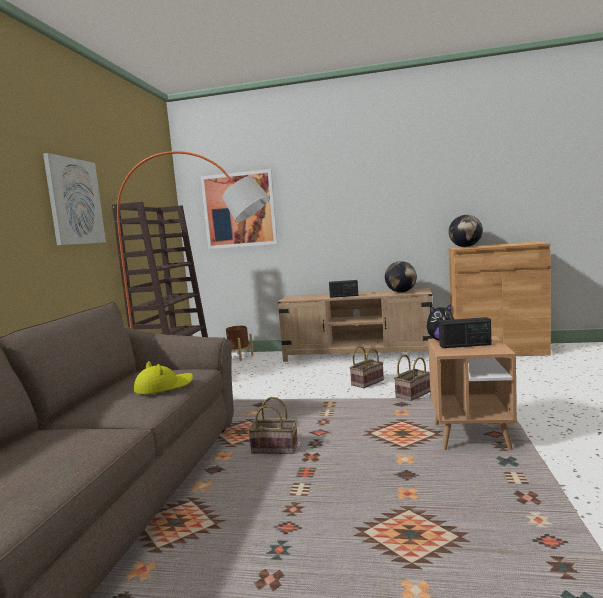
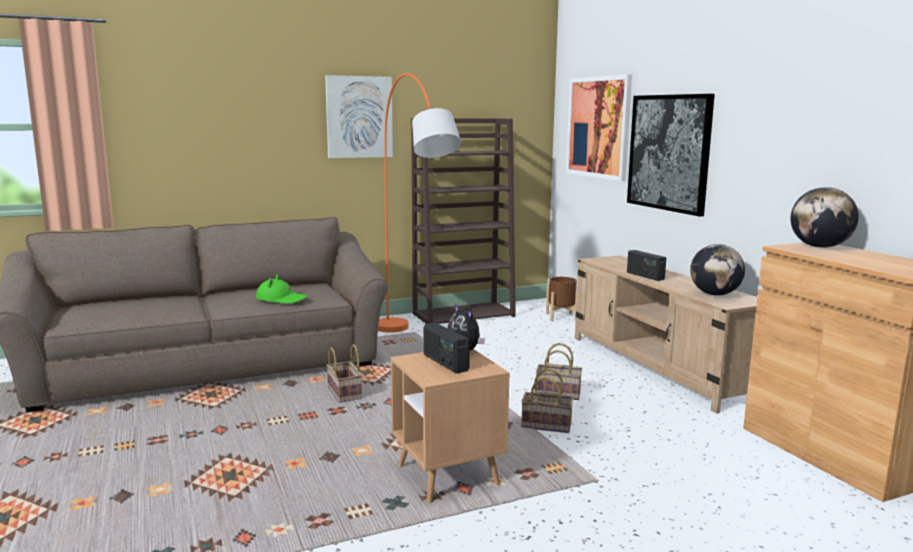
camera: 55 degrees right, 5 degrees up
yellow hat [134,361,193,394] -> green hat [256,274,308,304]
none -> picture [627,94,715,217]

